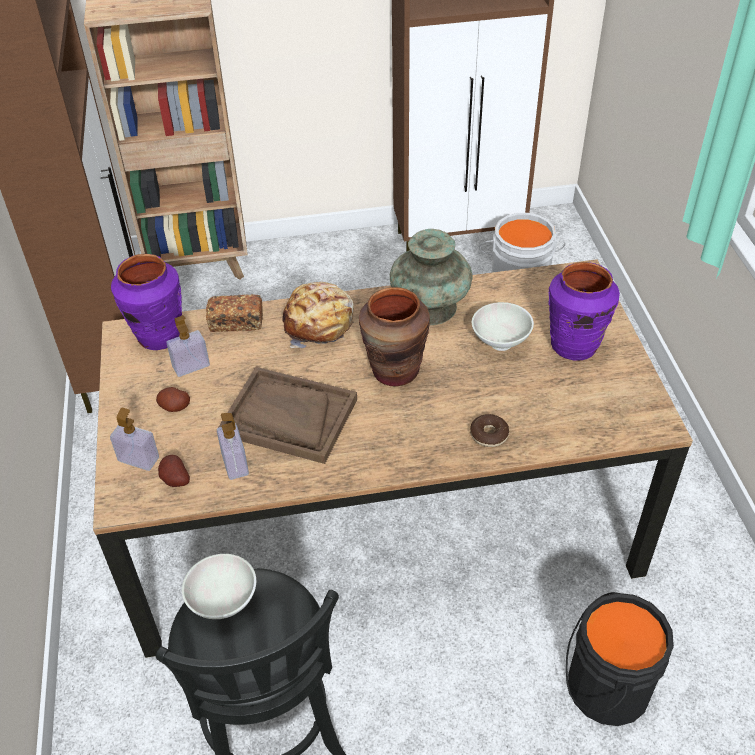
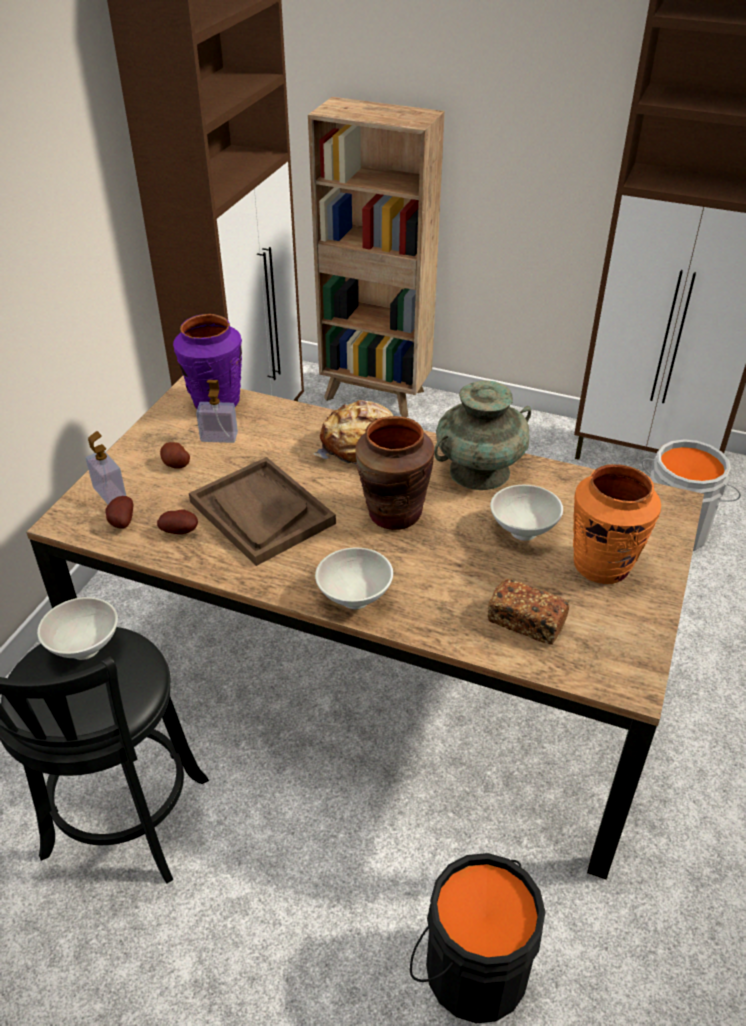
camera: 30 degrees right, 5 degrees down
bread [206,294,263,332] -> bread moved to [488,579,569,645]
soap dispenser [217,413,249,480] -> potato [157,510,198,534]
donut [470,414,509,447] -> none
purple vase [548,262,620,361] -> orange vase [573,464,661,584]
none -> white bowl [315,548,393,609]

